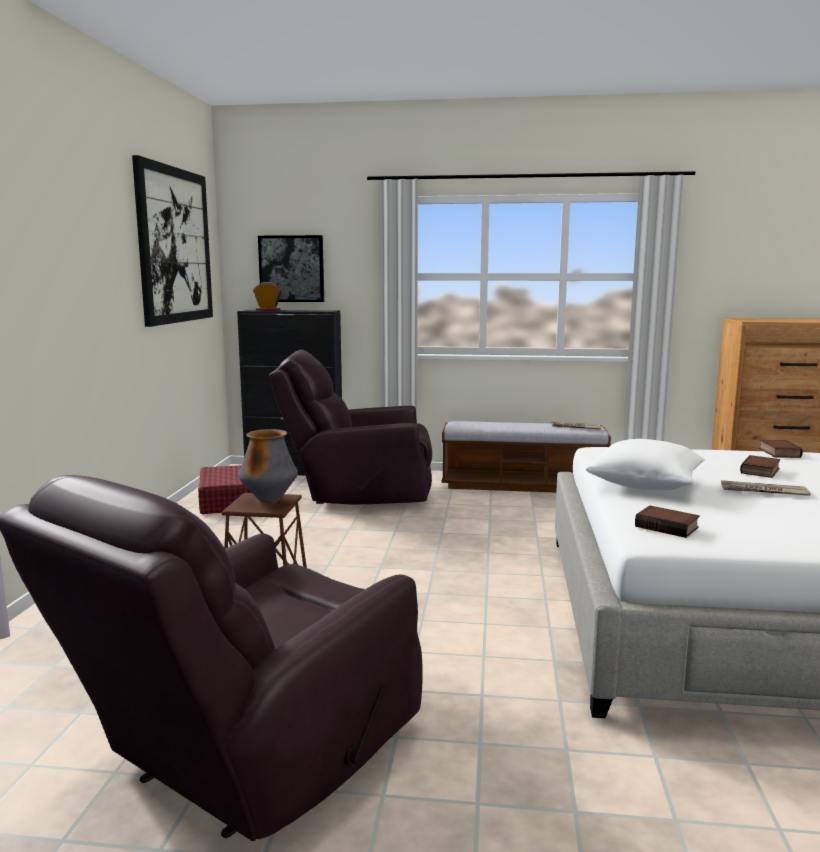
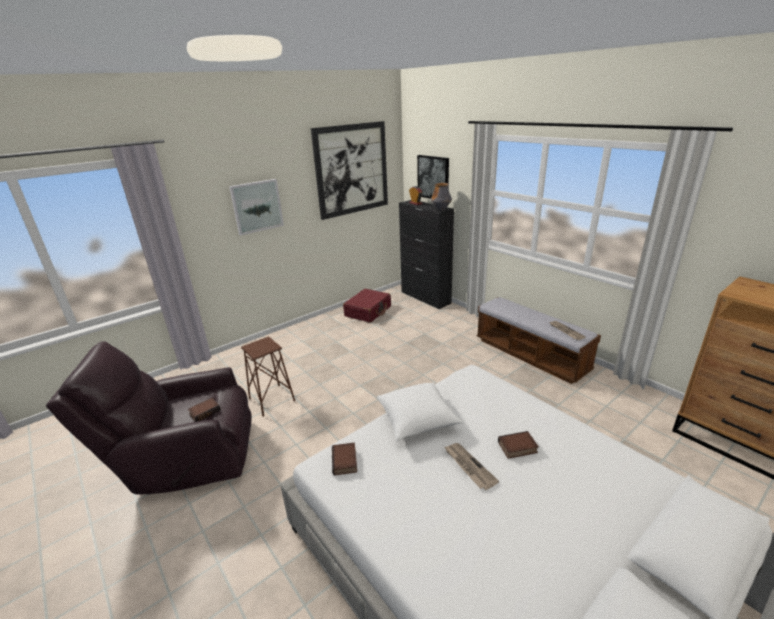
camera: 45 degrees right, 15 degrees up
vase [238,429,298,503] -> vase moved to [431,183,452,210]
brown armchair [269,350,432,504] -> none
book [759,440,803,458] -> book moved to [188,398,221,422]
none -> picture [229,179,284,235]

